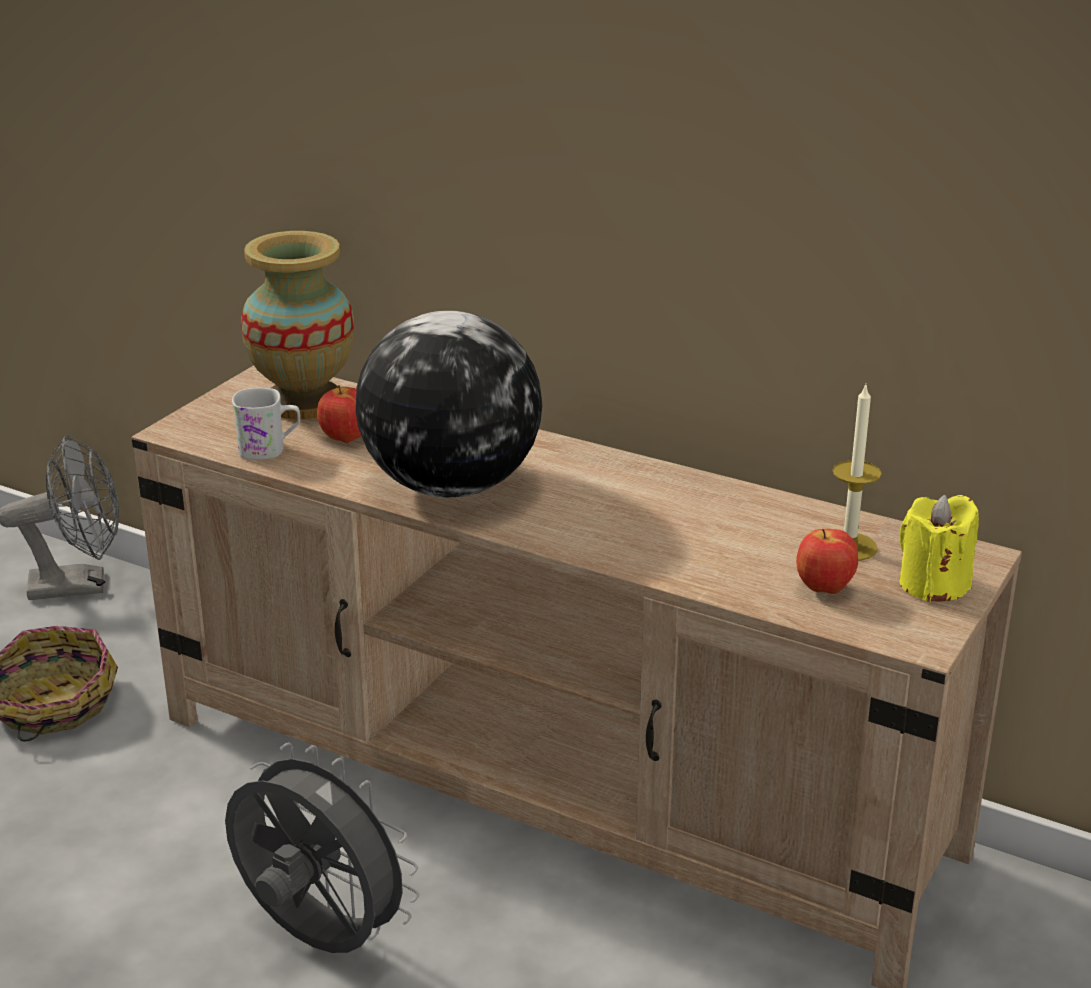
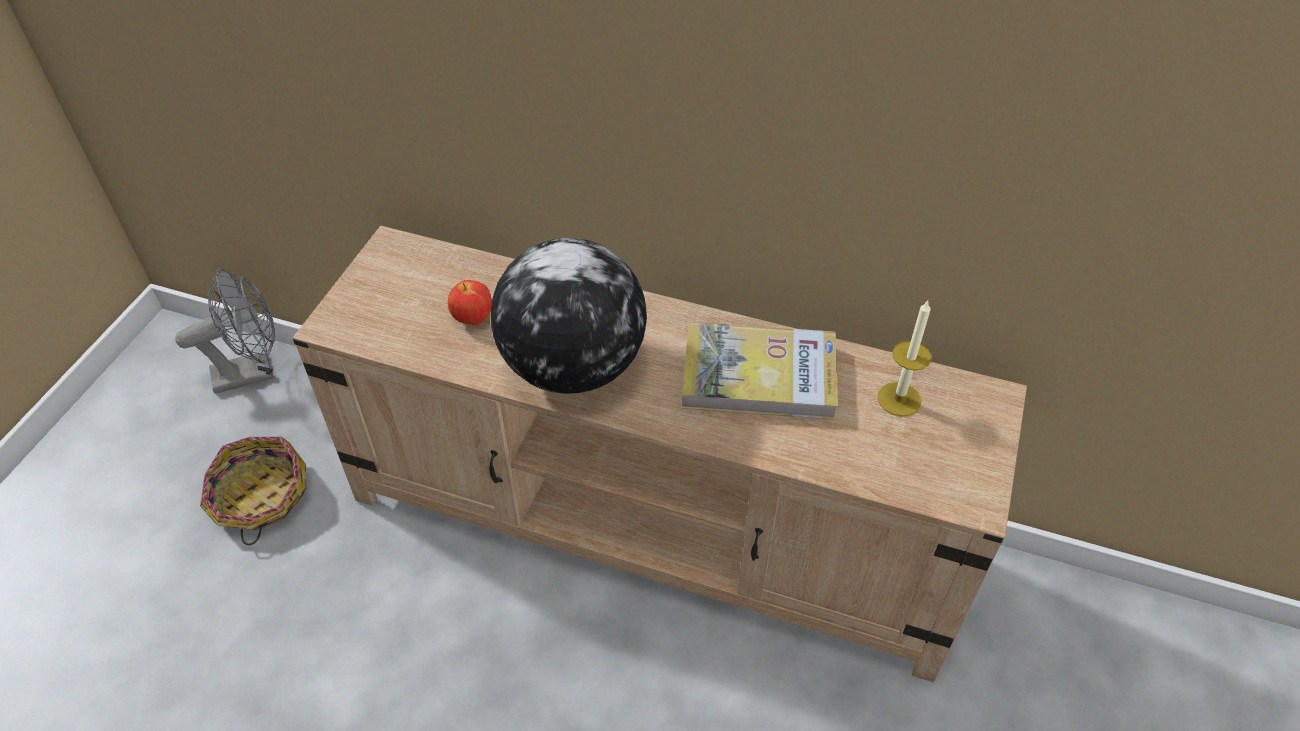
camera: 10 degrees left, 20 degrees up
grey fan [225,742,419,953] -> none
white mug [232,388,300,460] -> none
vase [241,231,354,420] -> none
apple [796,529,858,594] -> none
yellow candle [899,495,979,602] -> none
none -> book [682,322,838,420]

